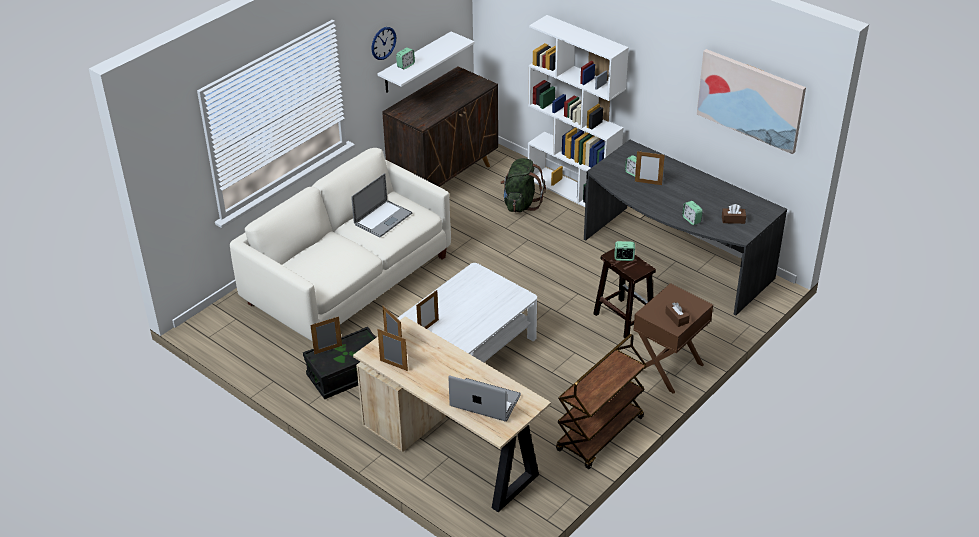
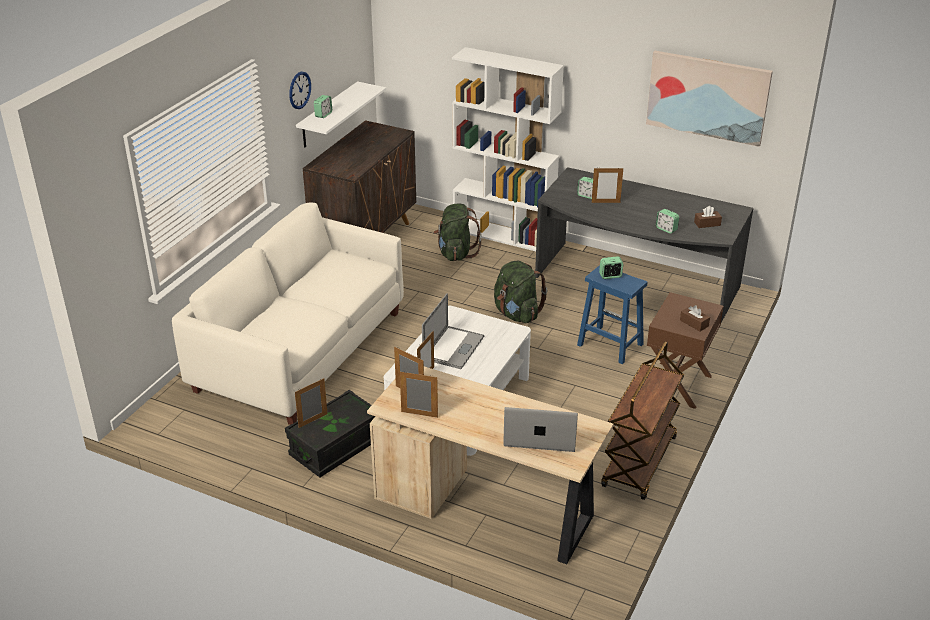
camera: 15 degrees left, 5 degrees down
laptop [351,173,412,237] -> laptop moved to [422,293,484,369]
brown stool [593,248,656,338] -> blue stool [577,265,647,364]
none -> green backpack [494,261,547,323]

